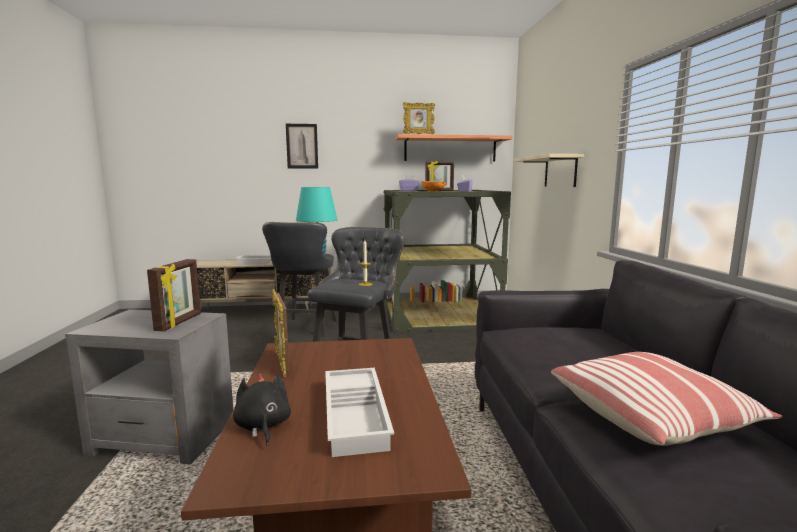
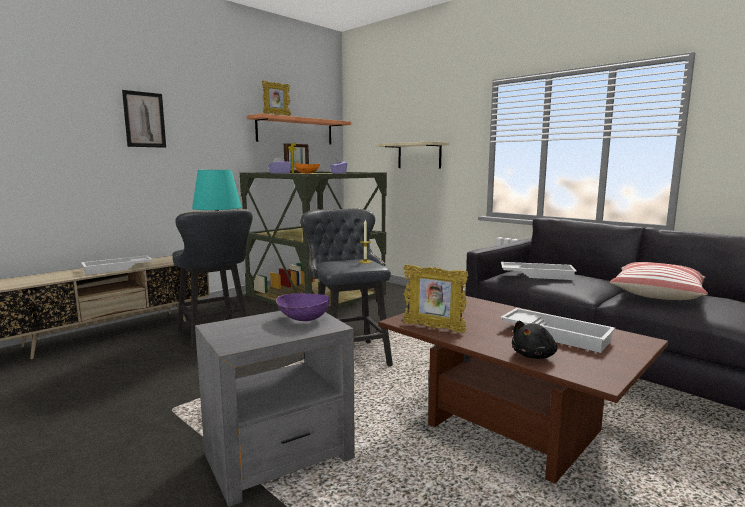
camera: 40 degrees left, 0 degrees up
picture frame [147,259,201,332] -> purple bowl [276,293,329,321]
black plush toy [233,373,291,446] -> black plush toy turned 75 degrees counterclockwise [512,321,557,359]
none -> white tray [501,262,577,280]

